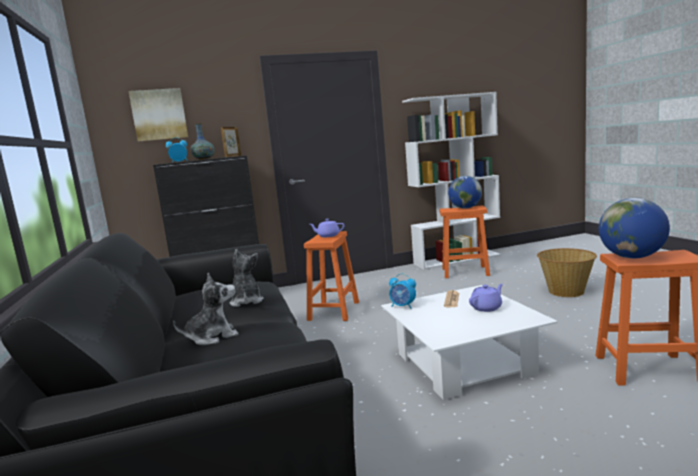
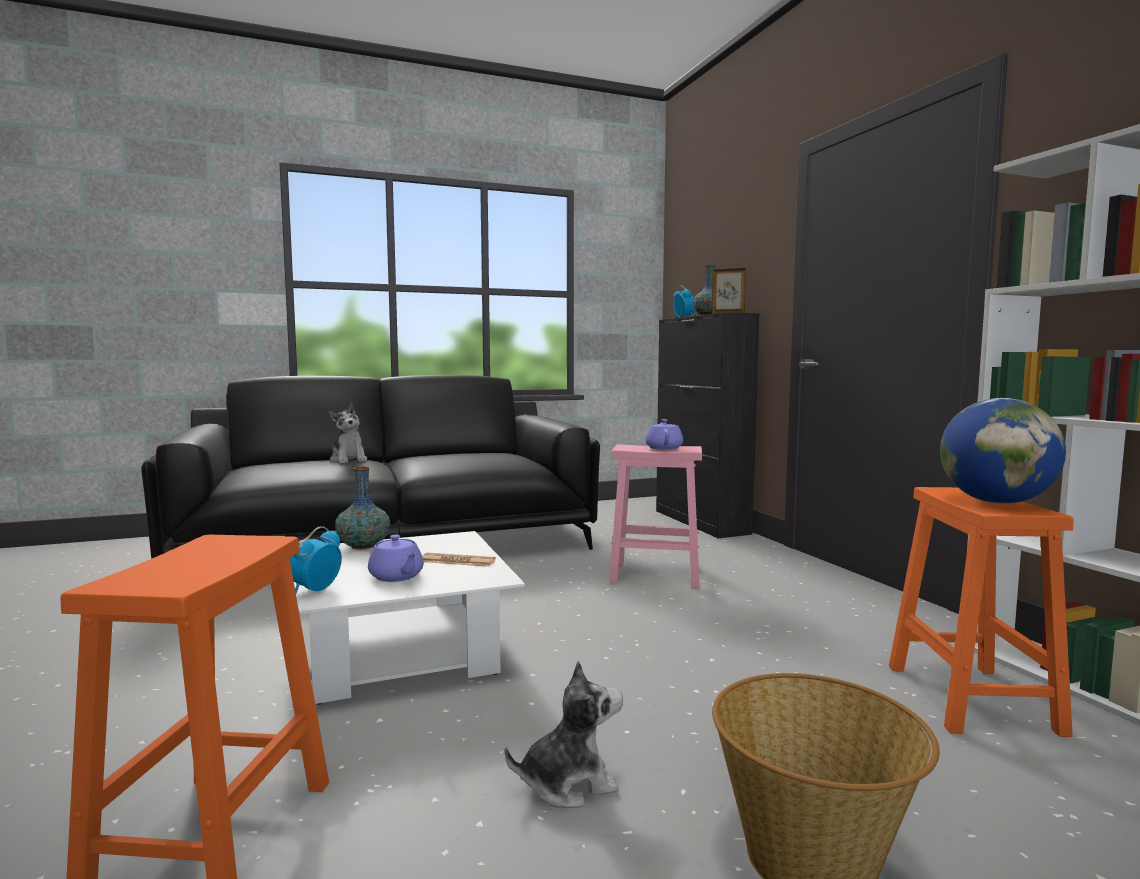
camera: 85 degrees right, 5 degrees down
picture [128,88,188,141] -> none
plush toy [229,249,264,307] -> plush toy moved to [505,661,623,808]
orange stool [304,231,359,321] -> pink stool [609,444,702,589]
alarm clock [389,273,416,309] -> alarm clock moved to [290,526,342,593]
globe [599,198,670,258] -> none
none -> vase [335,467,390,550]

